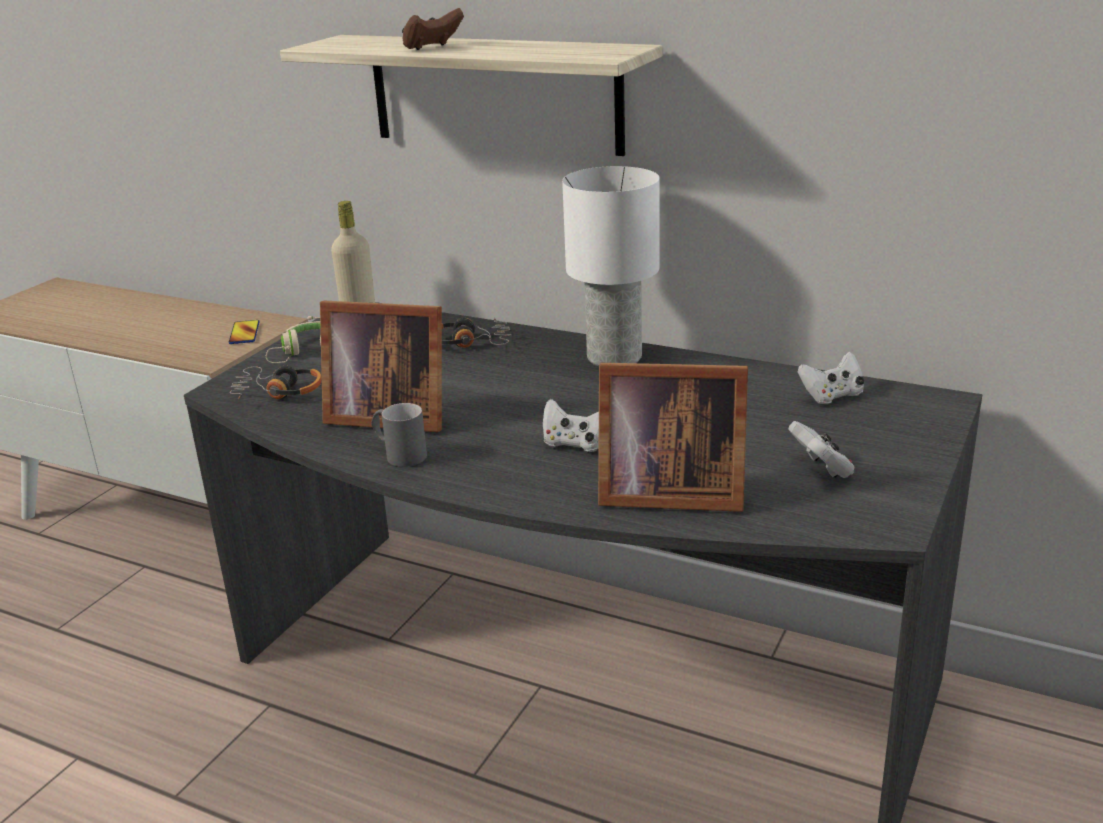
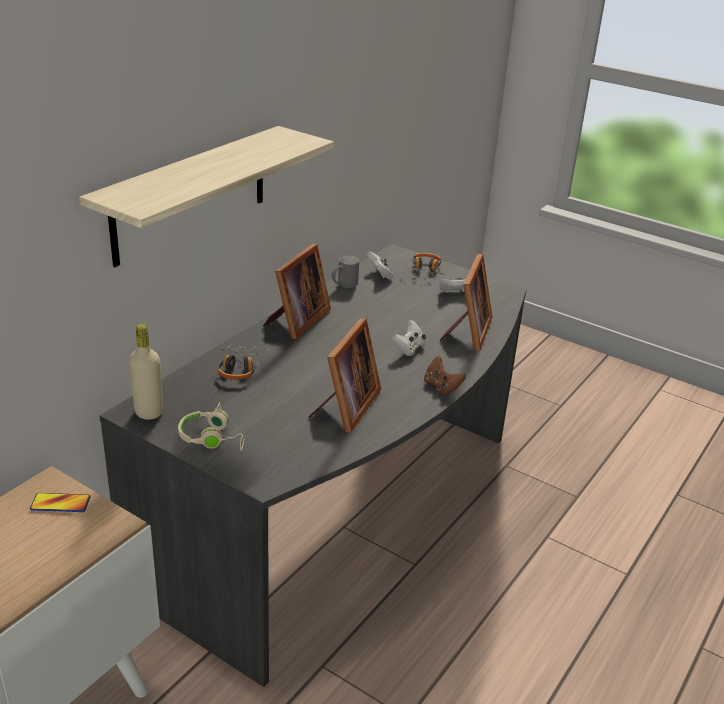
camera: 85 degrees left, 5 degrees up
headphones [230,365,322,400] -> headphones moved to [402,253,443,276]
grey mug [371,403,427,467] -> grey mug moved to [332,256,359,288]
brown game controller [402,8,464,50] -> brown game controller moved to [424,356,466,395]
white table lamp [562,166,660,366] -> picture frame [263,244,331,339]

